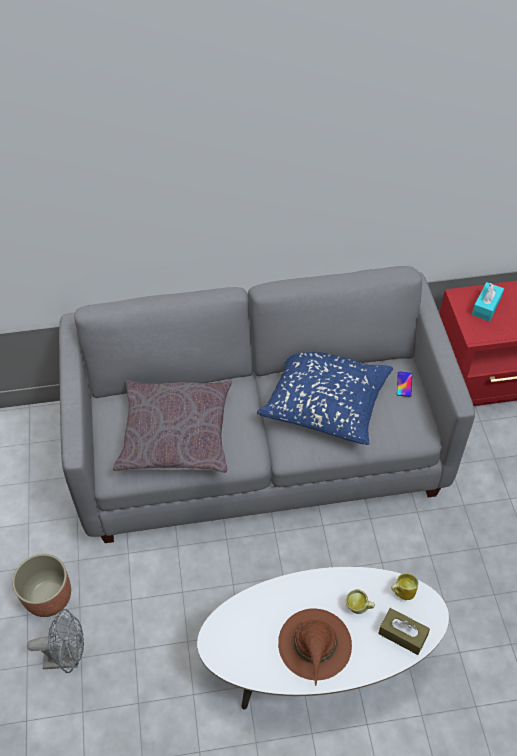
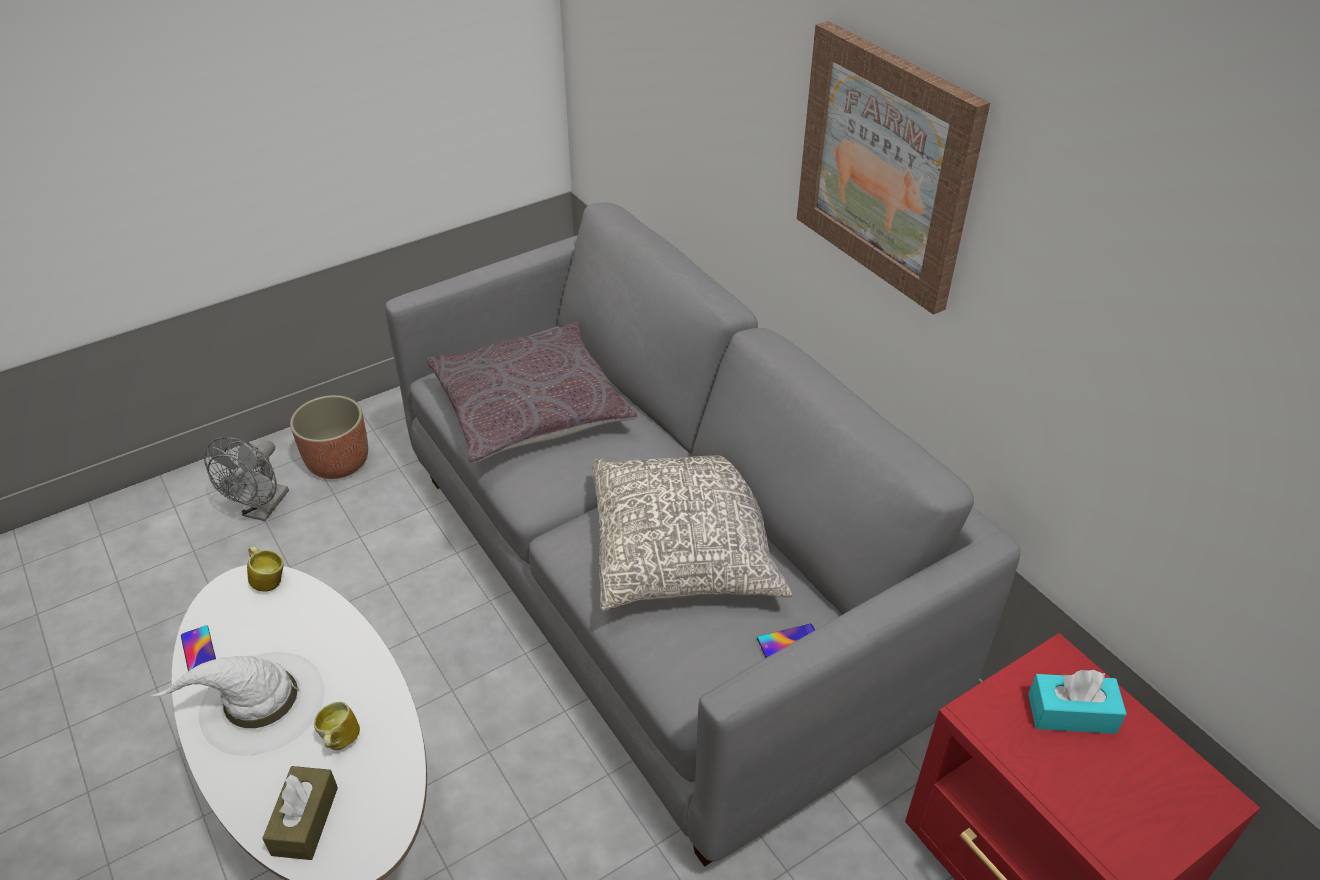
camera: 65 degrees right, 10 degrees down
grey fan [27,609,84,673] -> grey fan turned 45 degrees clockwise [204,437,289,521]
blue pillow [257,352,393,445] -> grey pillow [592,455,792,611]
brown hat [278,608,352,686] -> white hat [151,652,324,756]
mug [391,573,418,600] -> mug moved to [247,547,284,592]
none -> phone [181,625,216,671]
none -> picture [797,21,990,315]

